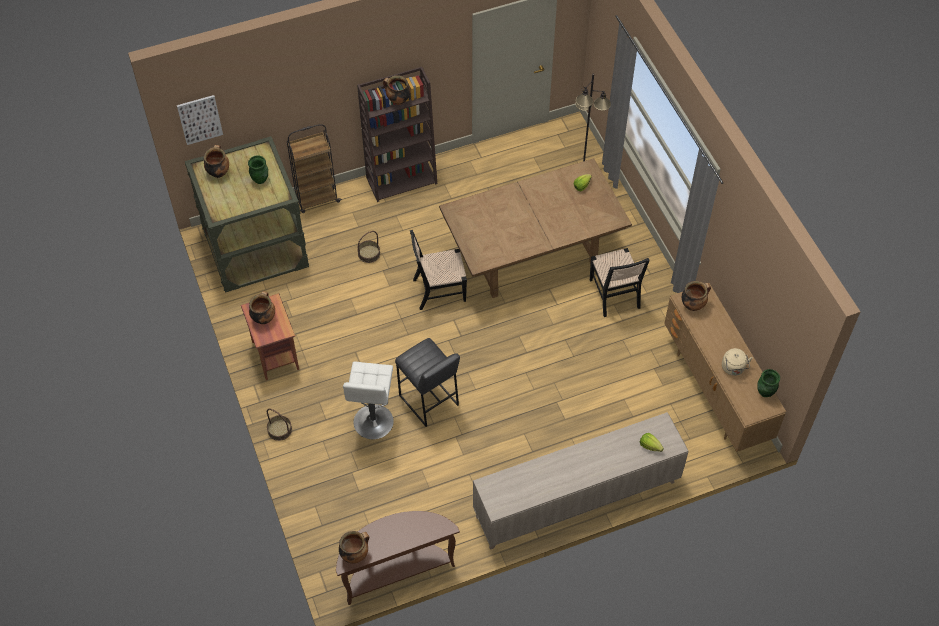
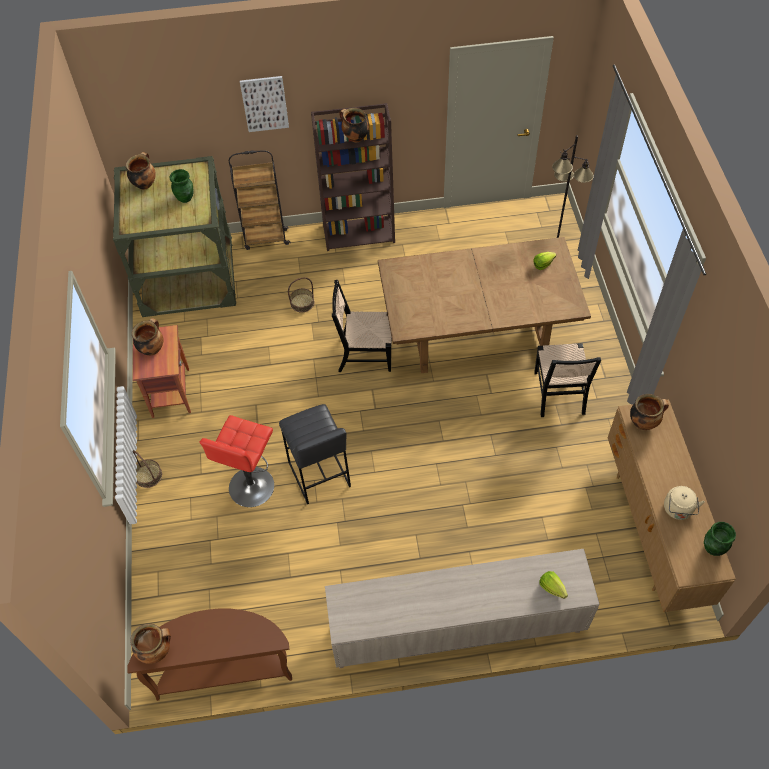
camera: 15 degrees right, 0 degrees up
picture [177,95,223,145] -> picture moved to [240,76,289,132]
white stool [343,361,394,439] -> red stool [199,415,274,507]

